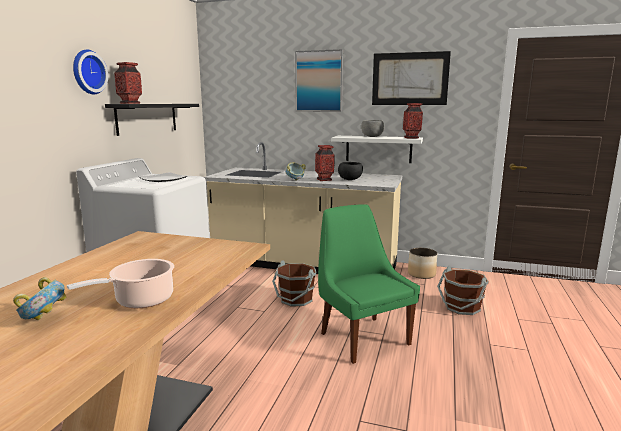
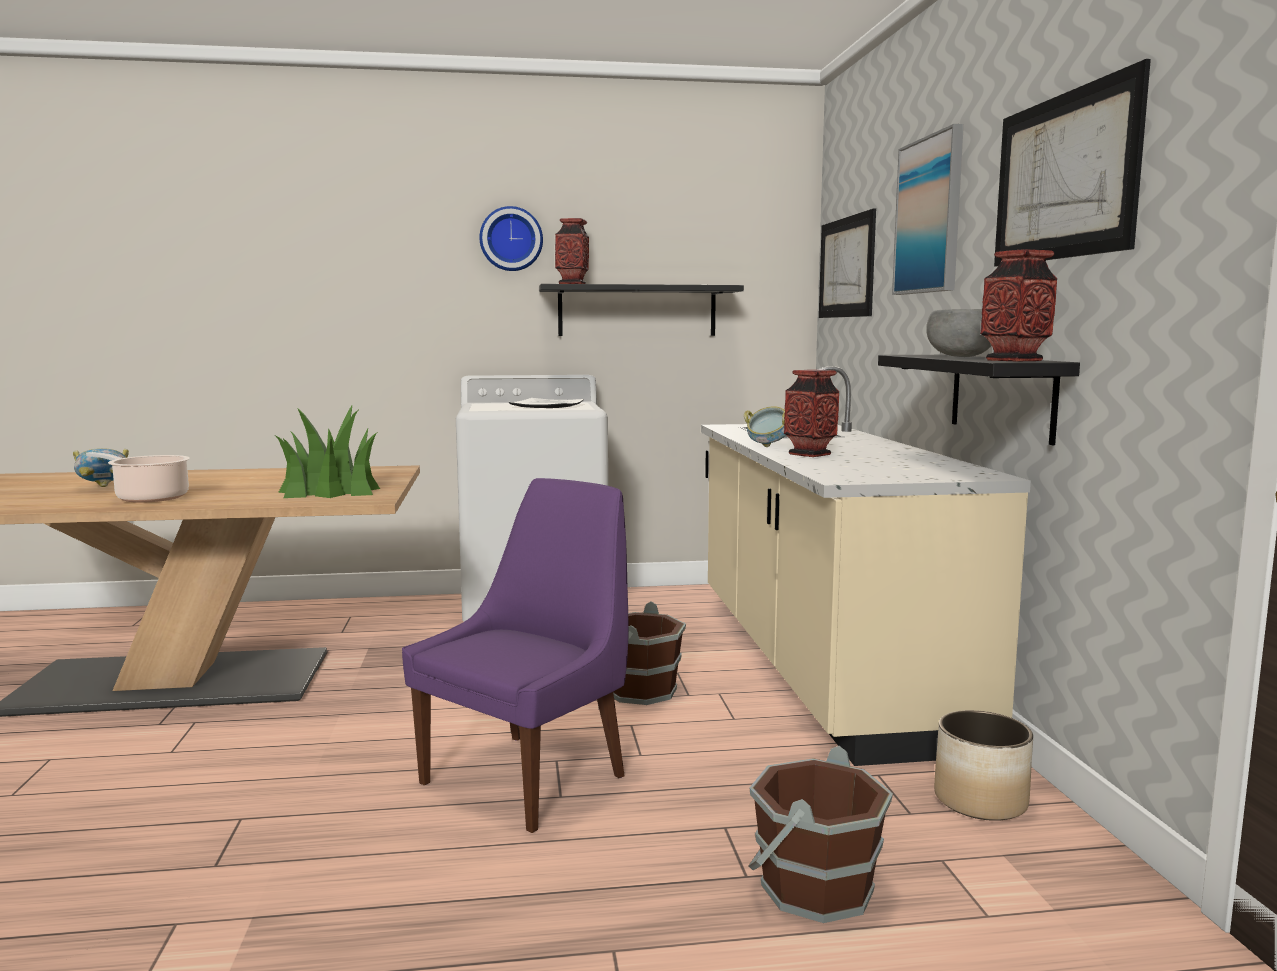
camera: 65 degrees right, 5 degrees down
green chair [318,204,420,364] -> purple chair [402,478,629,833]
white shelf [331,136,423,163] -> black shelf [878,355,1080,445]
black bowl [338,162,363,180] -> none
none -> potted plant [276,406,380,498]
none -> picture [819,208,876,318]

